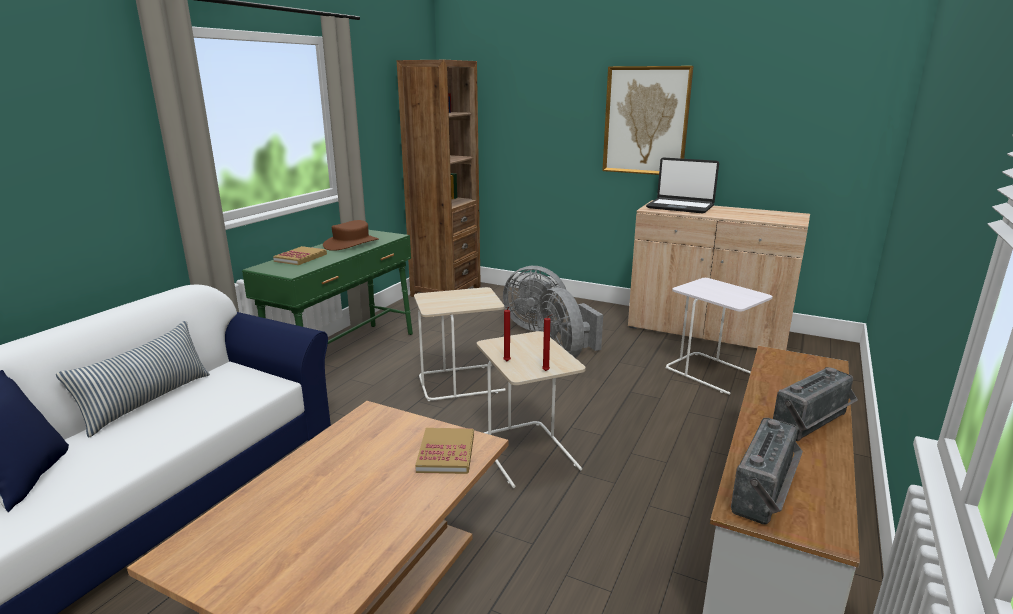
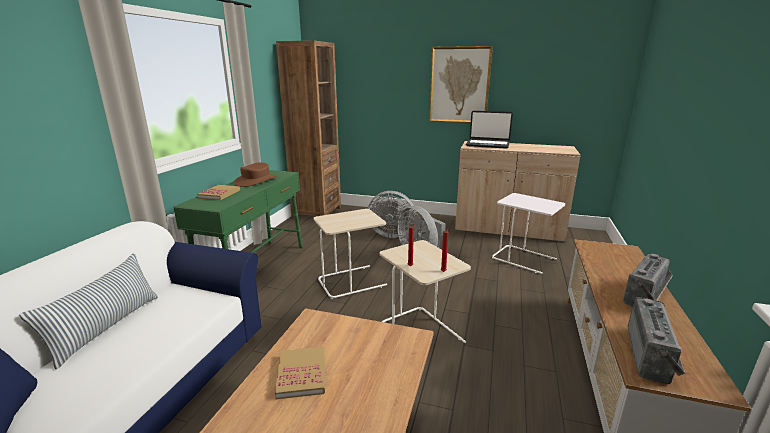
camera: 10 degrees left, 0 degrees up
book [415,428,474,474] -> book moved to [275,347,325,399]

